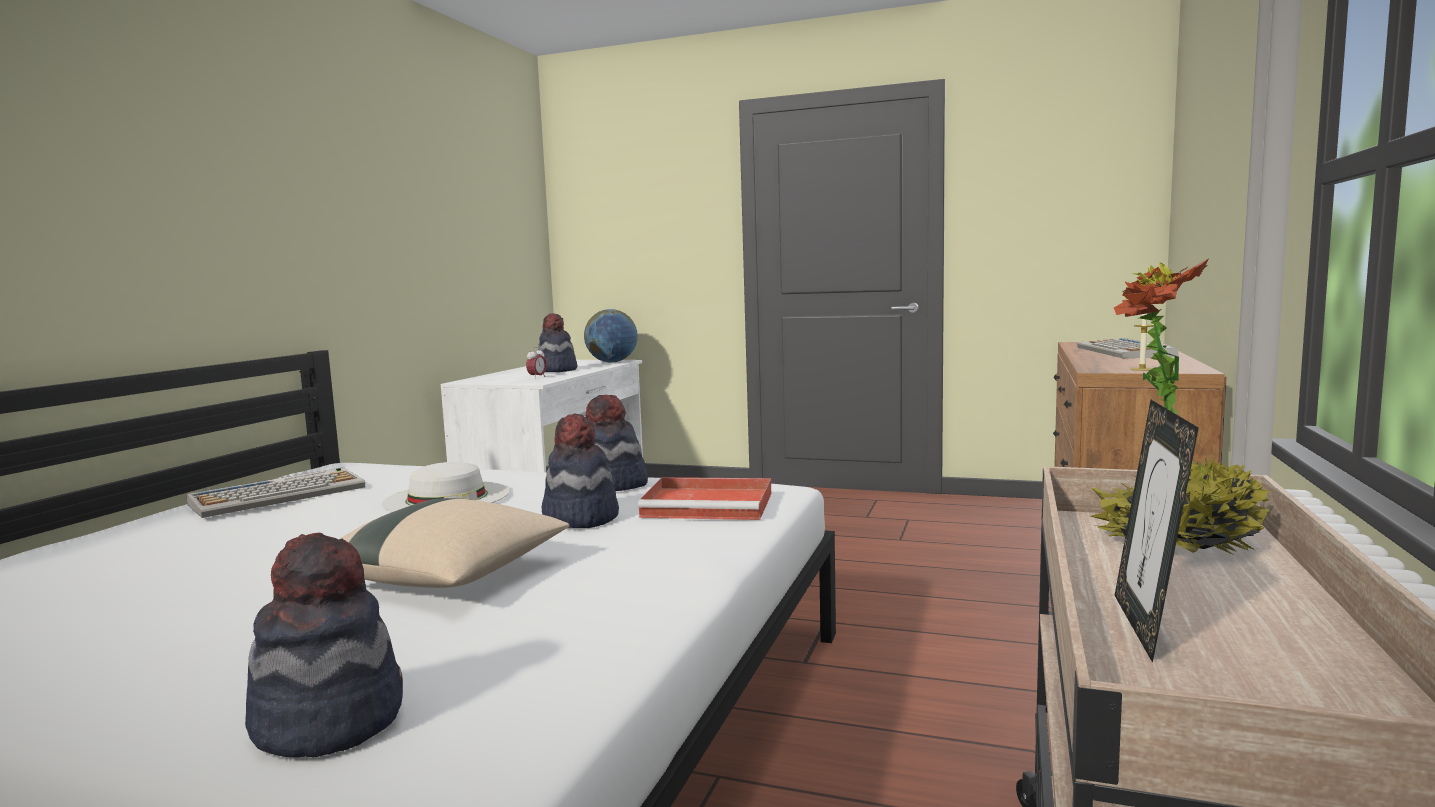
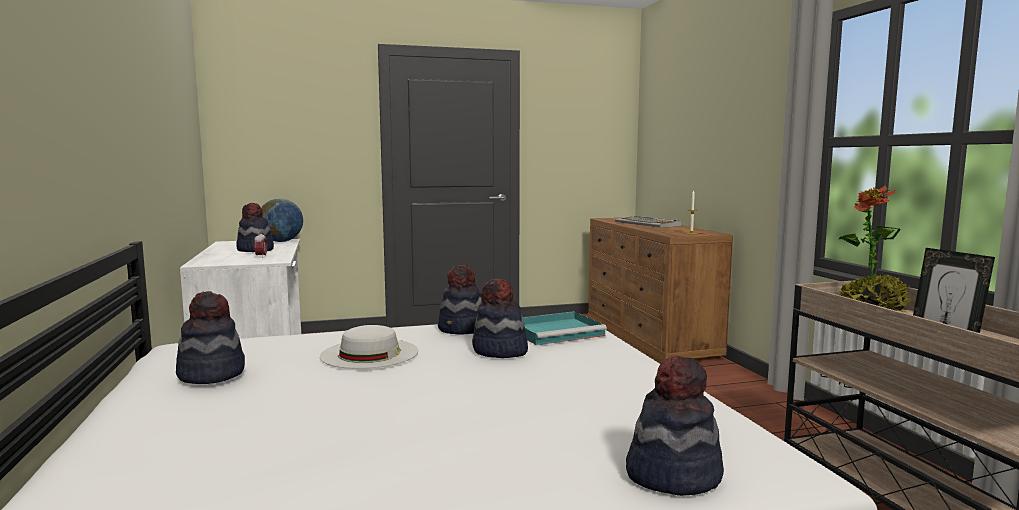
camera: 35 degrees left, 0 degrees up
keyboard [186,467,365,518] -> hat [176,291,245,384]
beige pillow [339,498,569,588] -> none
red tray [638,477,771,520] -> turquoise tray [523,311,607,345]

